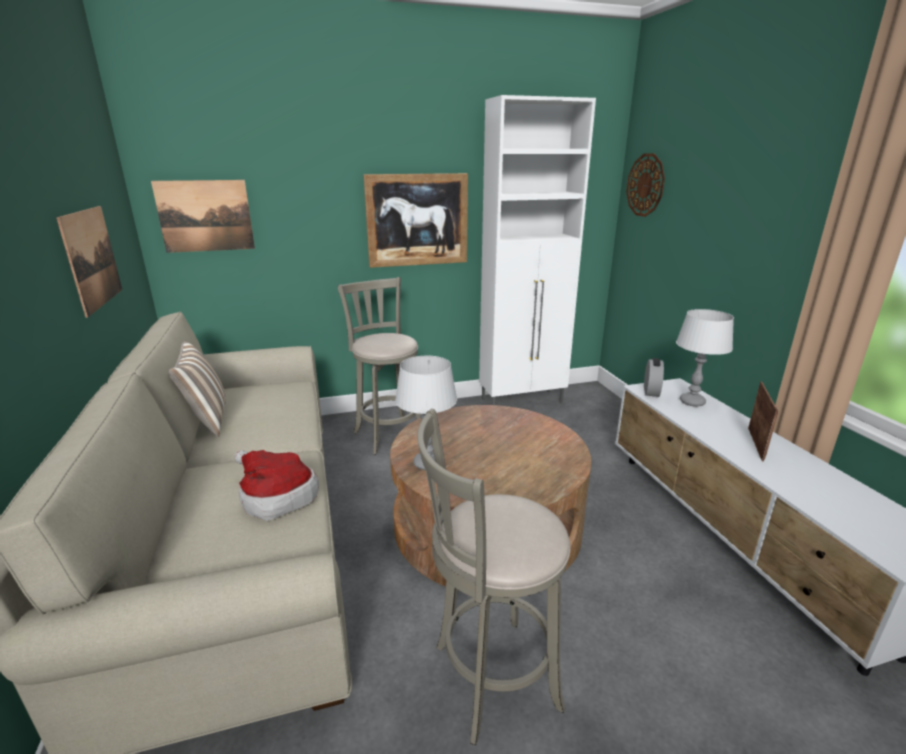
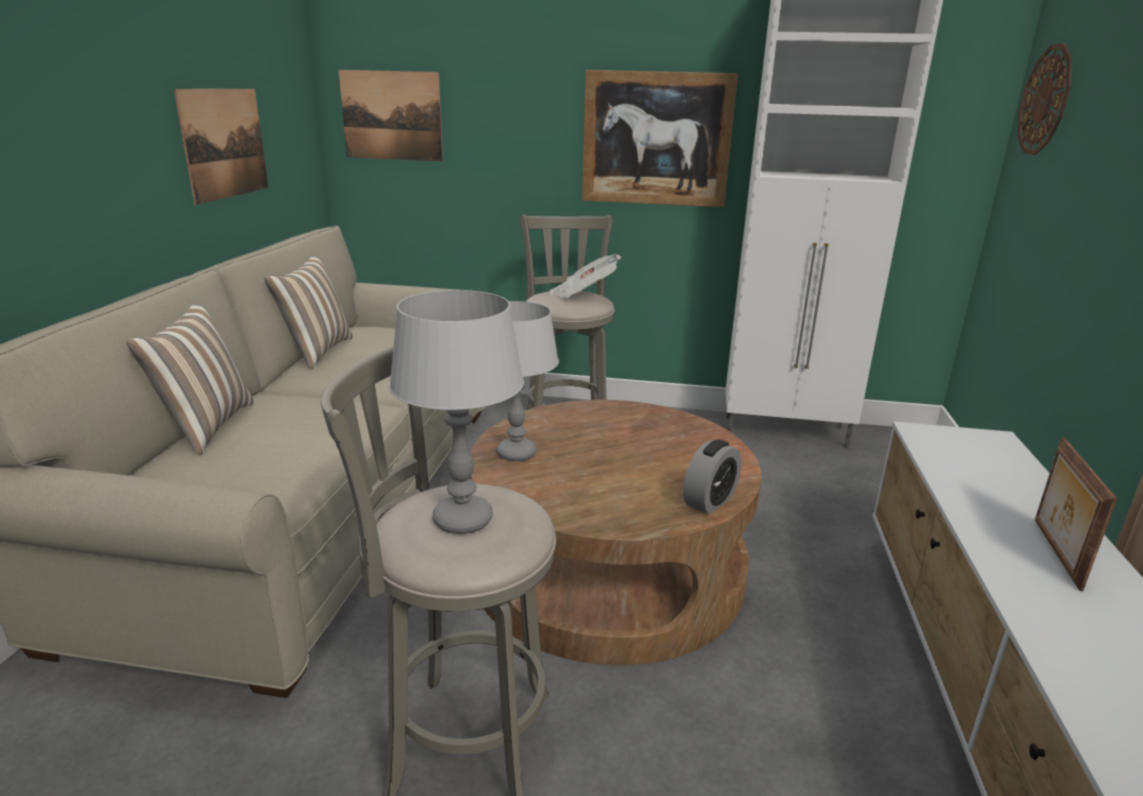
camera: 25 degrees right, 0 degrees up
hat [234,450,319,521] -> none
alarm clock [644,358,664,397] -> alarm clock moved to [683,439,742,515]
grey table lamp [676,309,734,407] -> grey table lamp moved to [389,290,524,534]
picture frame [748,381,778,462] -> picture frame turned 150 degrees clockwise [1035,437,1117,592]
none -> pillow [126,301,253,455]
none -> newspaper [549,254,621,298]

